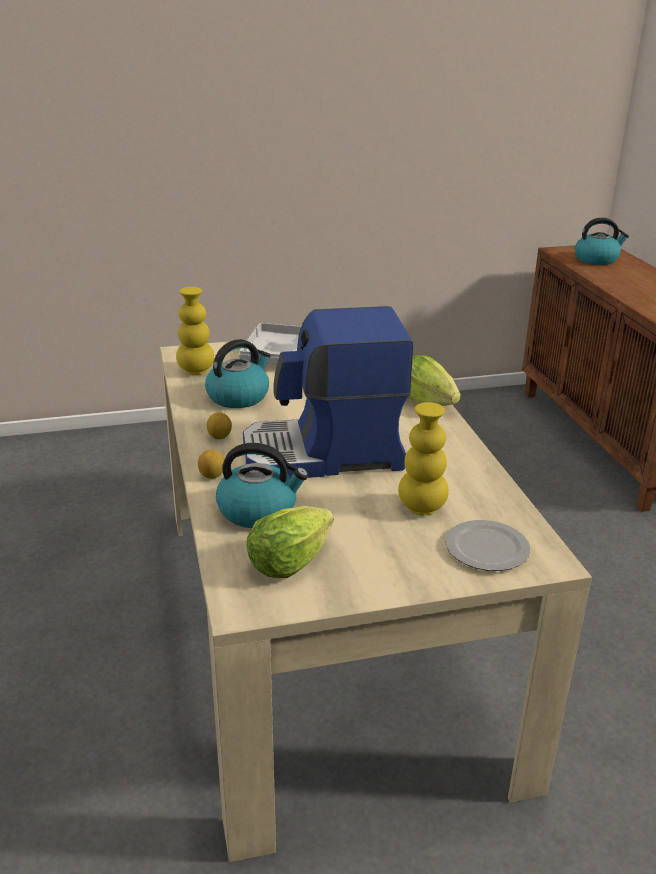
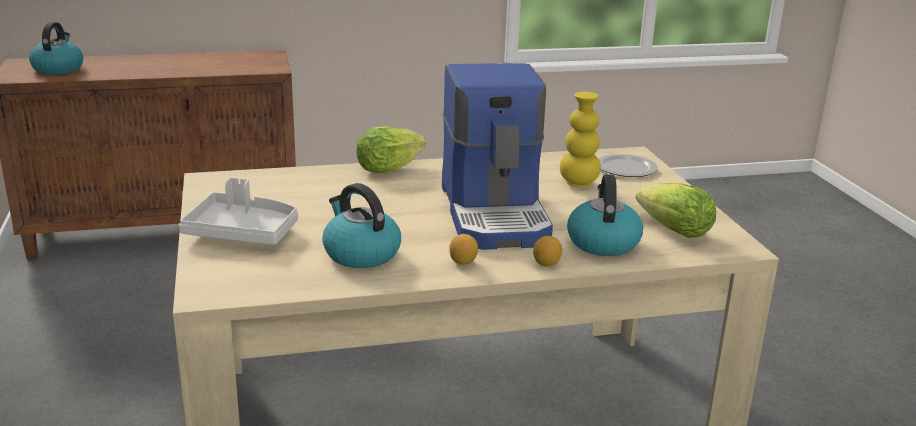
camera: 90 degrees left, 5 degrees down
yellow vase [176,287,214,375] -> none

